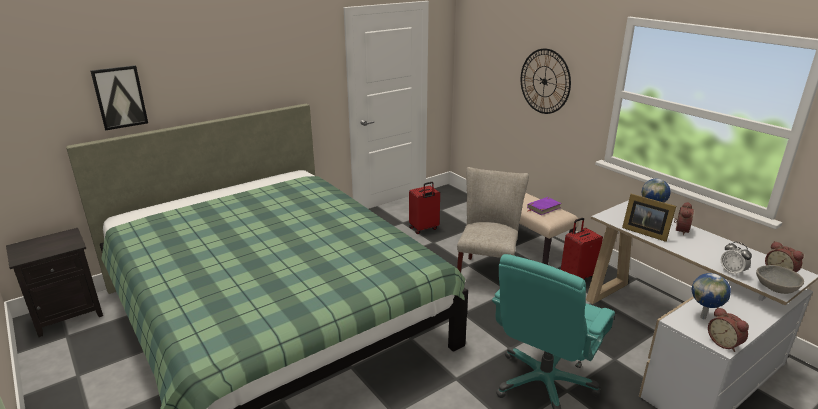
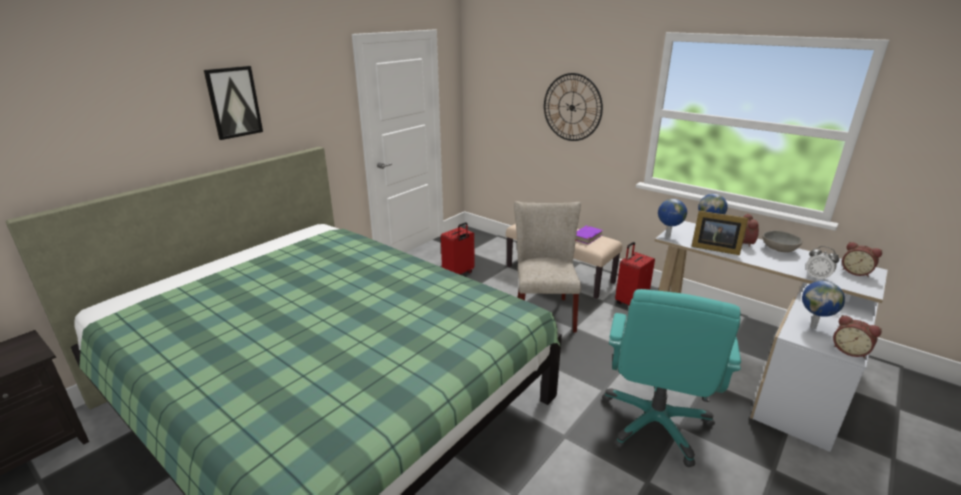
camera: 15 degrees left, 0 degrees up
picture [90,65,148,130] -> picture moved to [204,66,263,140]
grey bowl [756,265,804,294] -> grey bowl moved to [763,231,803,252]
none -> globe [658,199,687,238]

